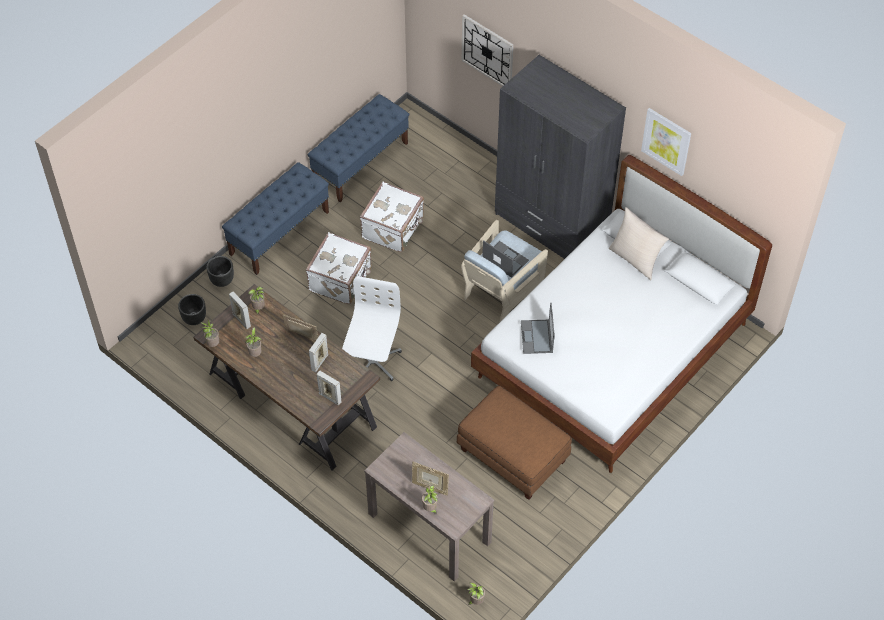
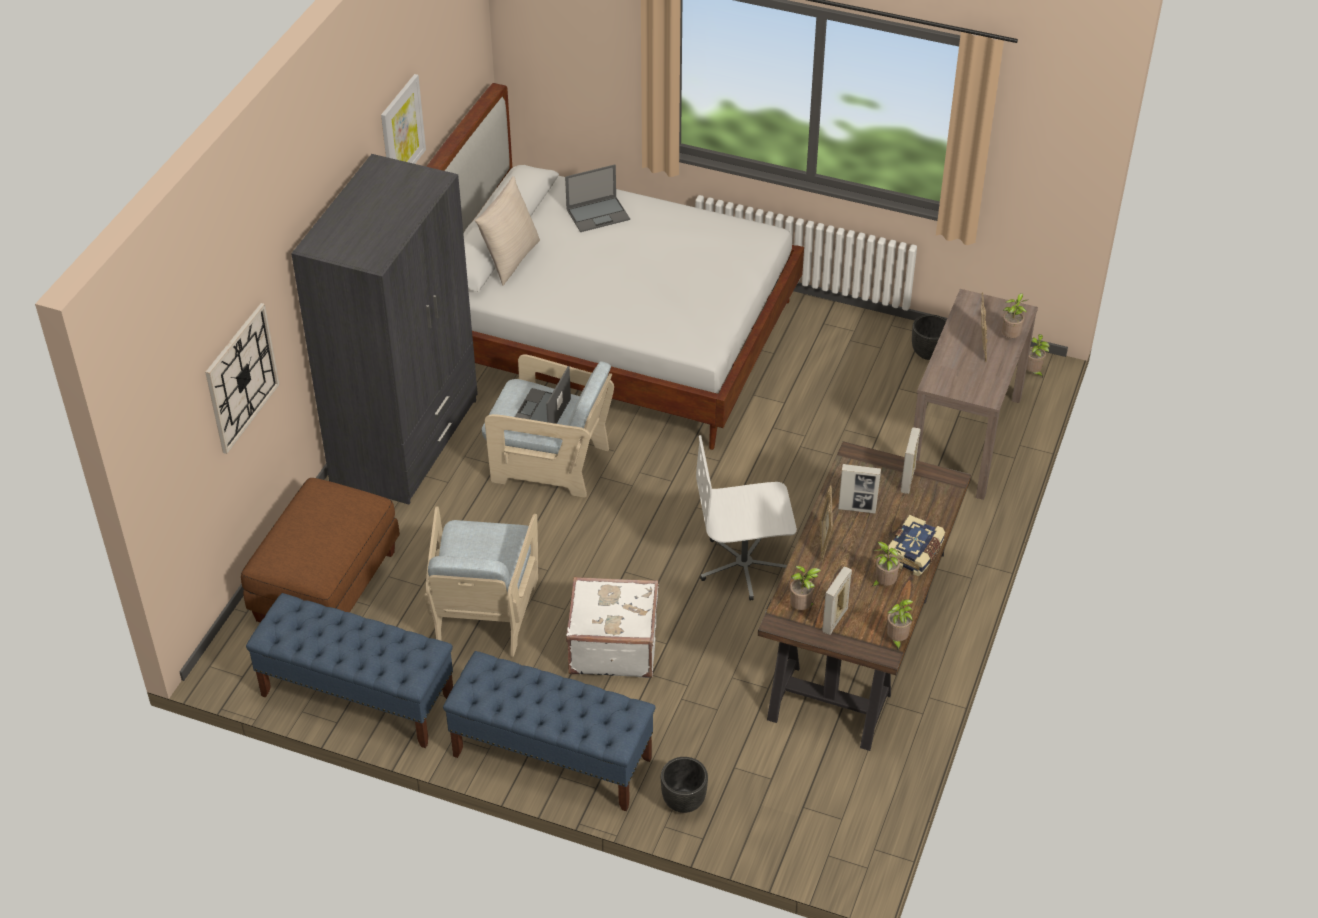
camera: 110 degrees left, 10 degrees down
black planter [178,294,206,325] -> black planter moved to [912,314,947,360]
white suitcase [360,182,424,252] -> beige armchair [424,506,538,657]
brown ottoman [457,386,572,500] -> brown ottoman moved to [241,478,400,622]
laptop [521,303,555,354] -> laptop moved to [565,165,630,232]
none -> book [885,515,945,576]

